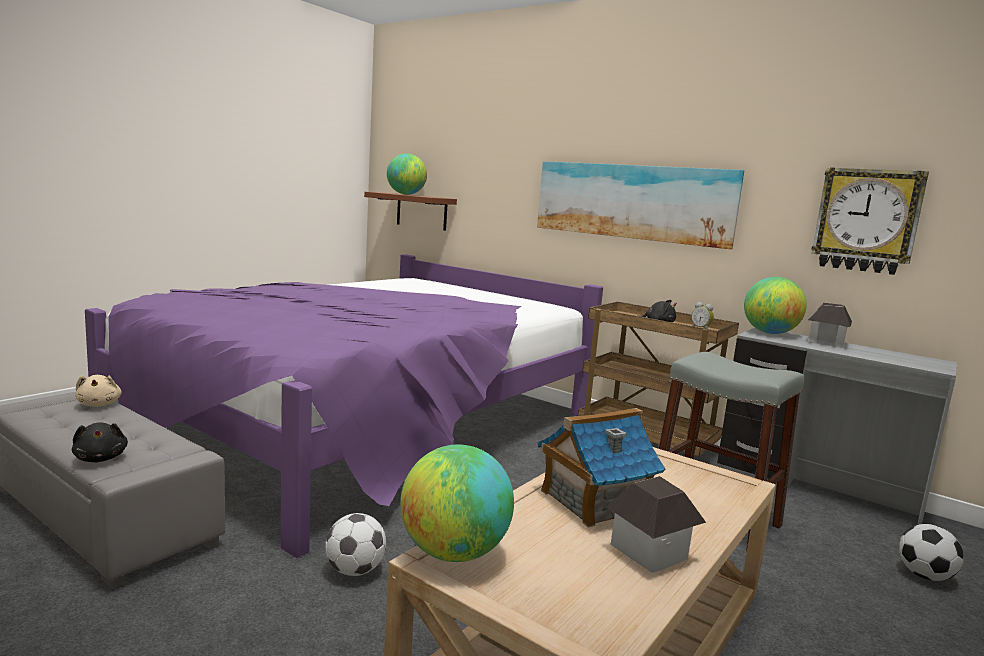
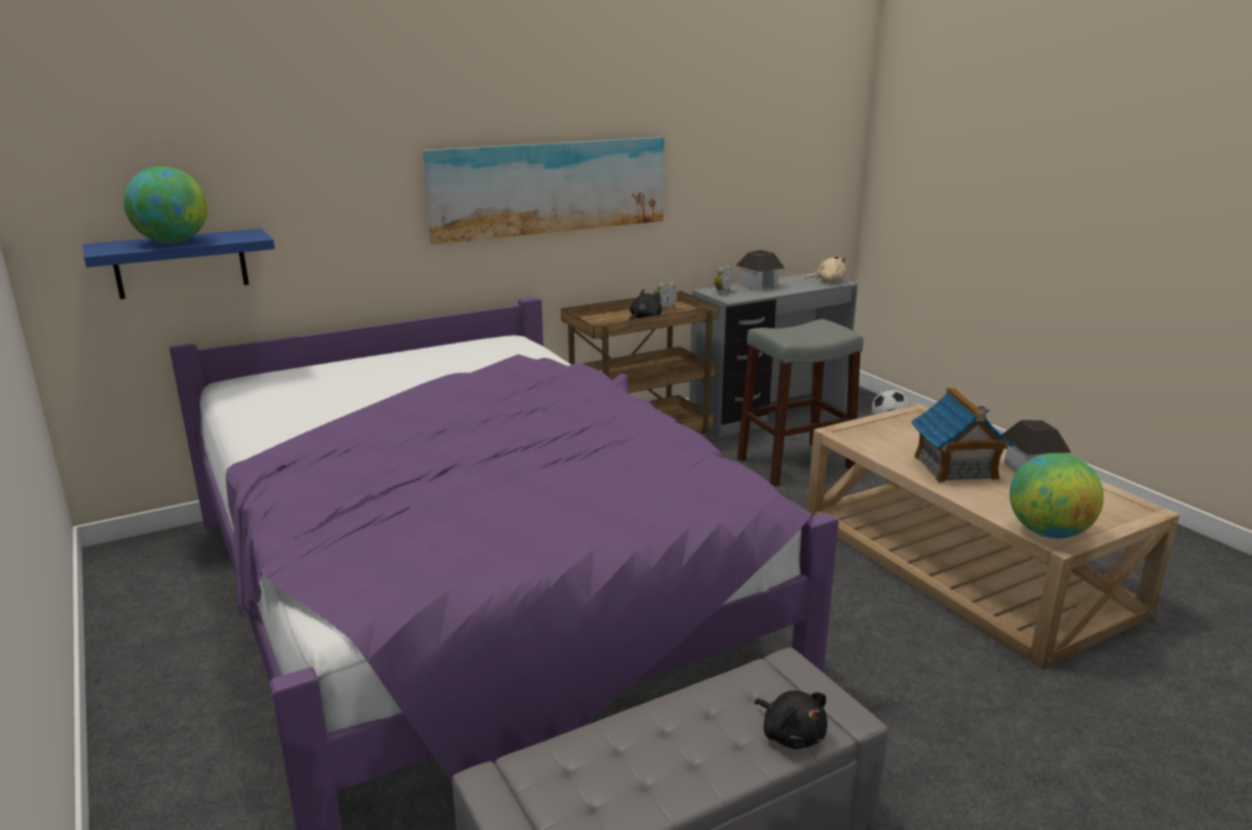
camera: 65 degrees left, 10 degrees up
black plush toy [72,423,128,462] -> black plush toy turned 60 degrees clockwise [755,691,828,749]
beige plush toy [76,375,122,407] -> beige plush toy moved to [805,255,846,282]
football [325,513,386,576] -> none
brown shelf [364,192,457,231] -> blue shelf [83,228,275,299]
globe [744,277,807,334] -> alarm clock [714,265,733,294]
wall clock [811,167,929,275] -> none

